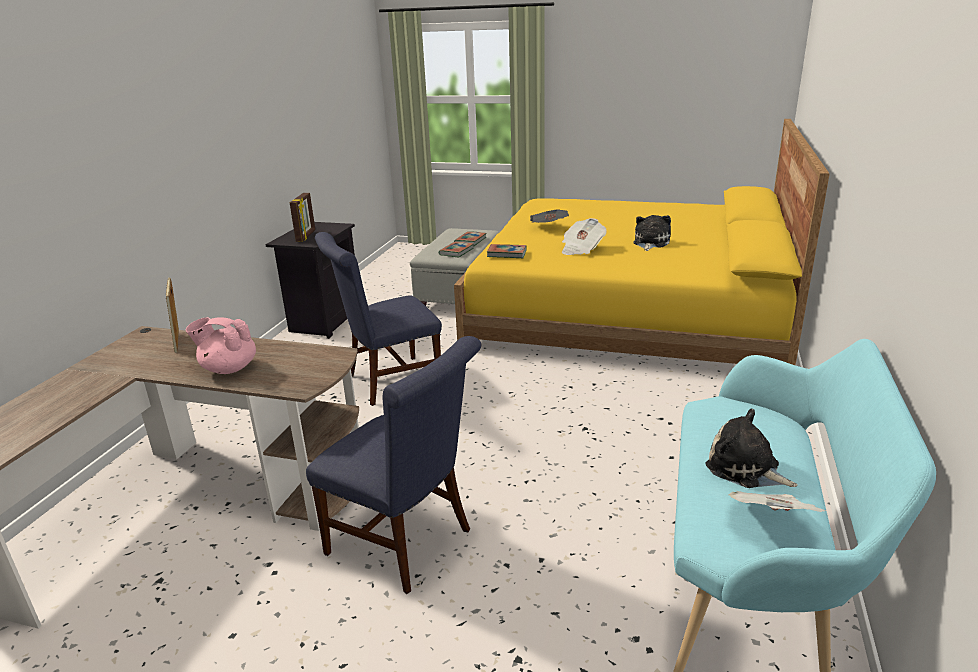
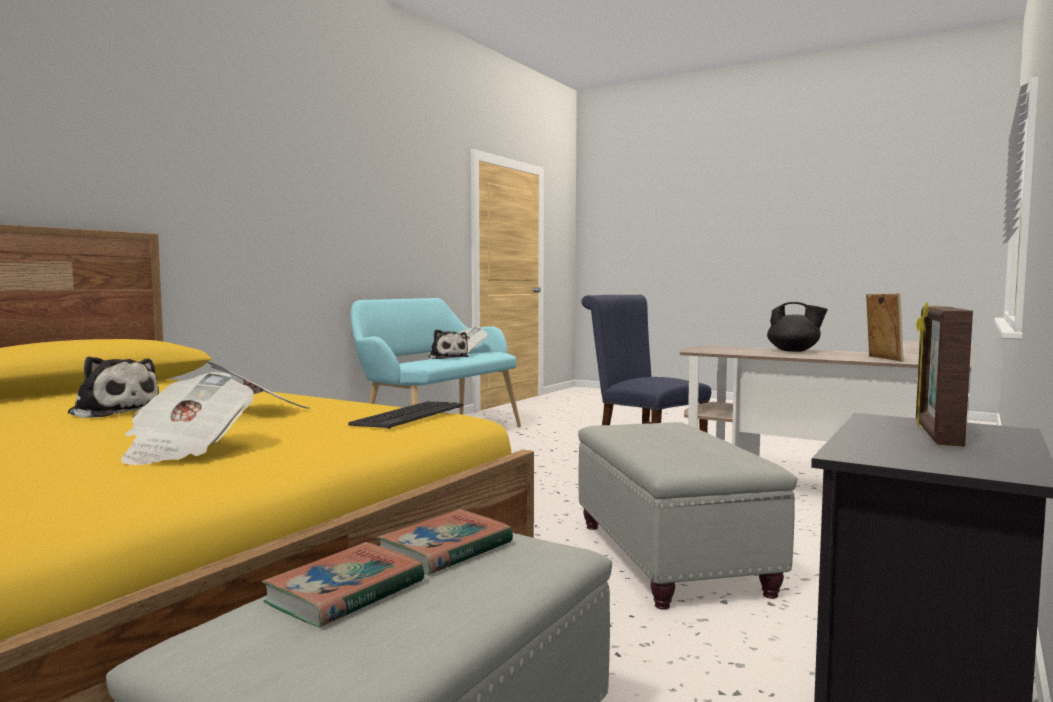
camera: 165 degrees left, 20 degrees down
pink teapot [185,317,256,374] -> black teapot [767,302,828,352]
blue chair [315,232,442,406] -> grey ottoman [578,422,797,610]
book [487,244,527,258] -> keyboard [348,401,463,429]
plush toy [633,215,671,251] -> plush toy turned 105 degrees counterclockwise [68,357,159,418]

